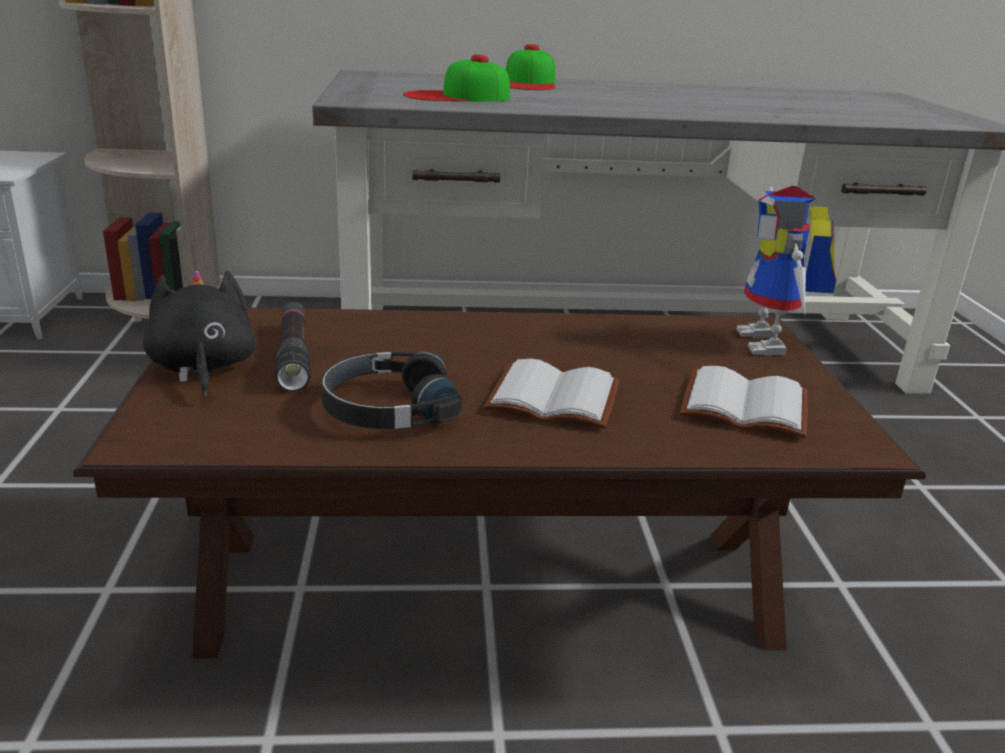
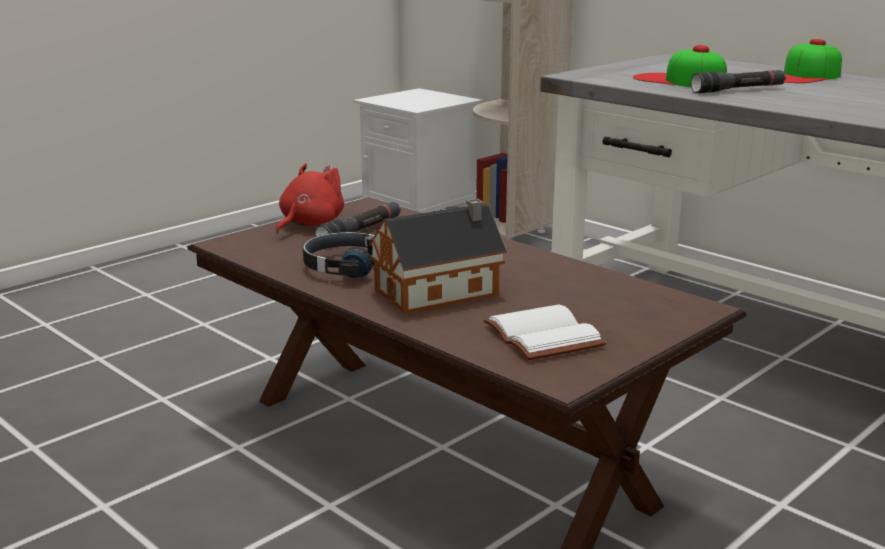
camera: 50 degrees right, 5 degrees down
black plush toy [143,271,255,397] -> red plush toy [276,163,344,234]
white book [484,359,620,429] -> toy house [369,199,507,314]
toy robot [736,186,836,356] -> none
none -> black flashlight [691,70,786,93]

